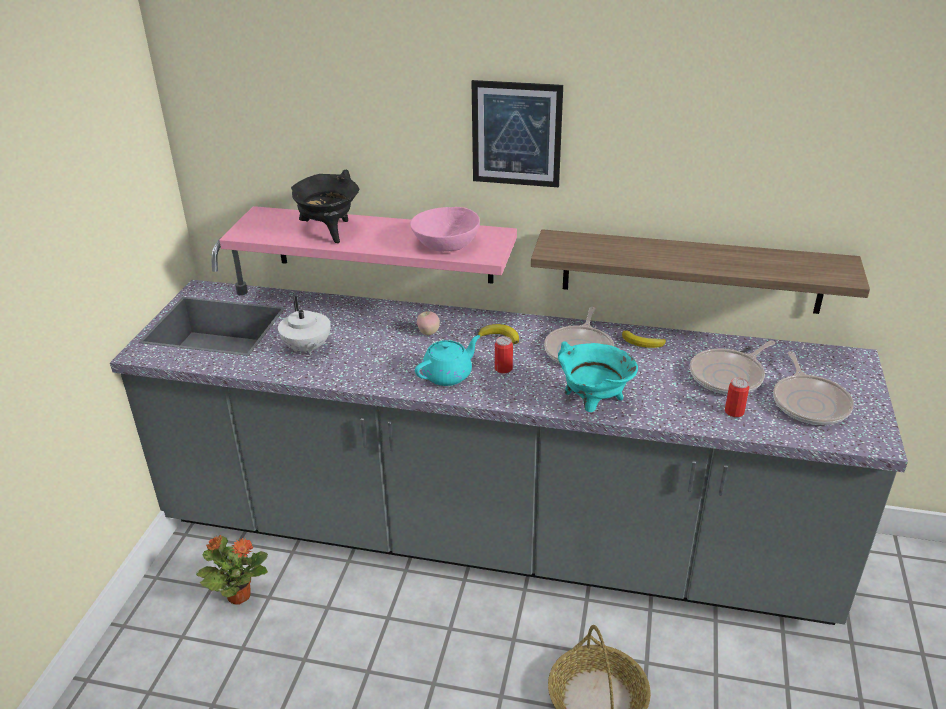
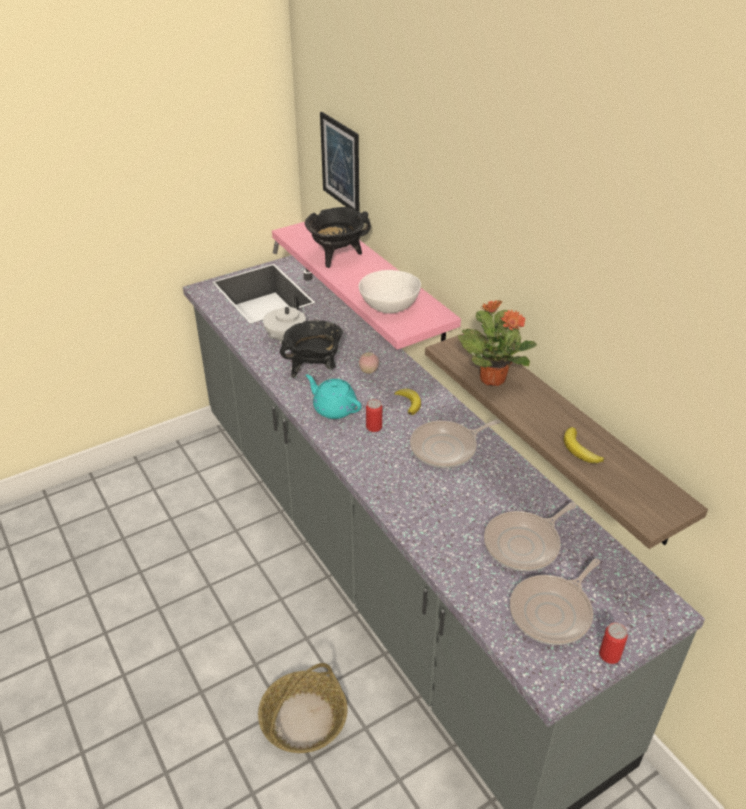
camera: 45 degrees right, 5 degrees up
potted plant [196,535,268,605] -> potted plant moved to [458,300,537,386]
pink bowl [410,207,480,252] -> white bowl [359,270,421,313]
turquoise teapot [415,335,480,386] -> turquoise teapot turned 150 degrees counterclockwise [306,374,362,419]
picture [472,80,563,187] -> picture moved to [320,112,359,211]
turquoise cooking pot [558,341,638,412] -> none
banana [622,330,666,348] -> banana moved to [564,427,604,463]
frying pan [690,340,775,394] -> frying pan turned 45 degrees counterclockwise [484,502,576,571]
can [725,378,749,417] -> can moved to [599,623,628,664]
none -> black cooking pot [280,320,343,378]

